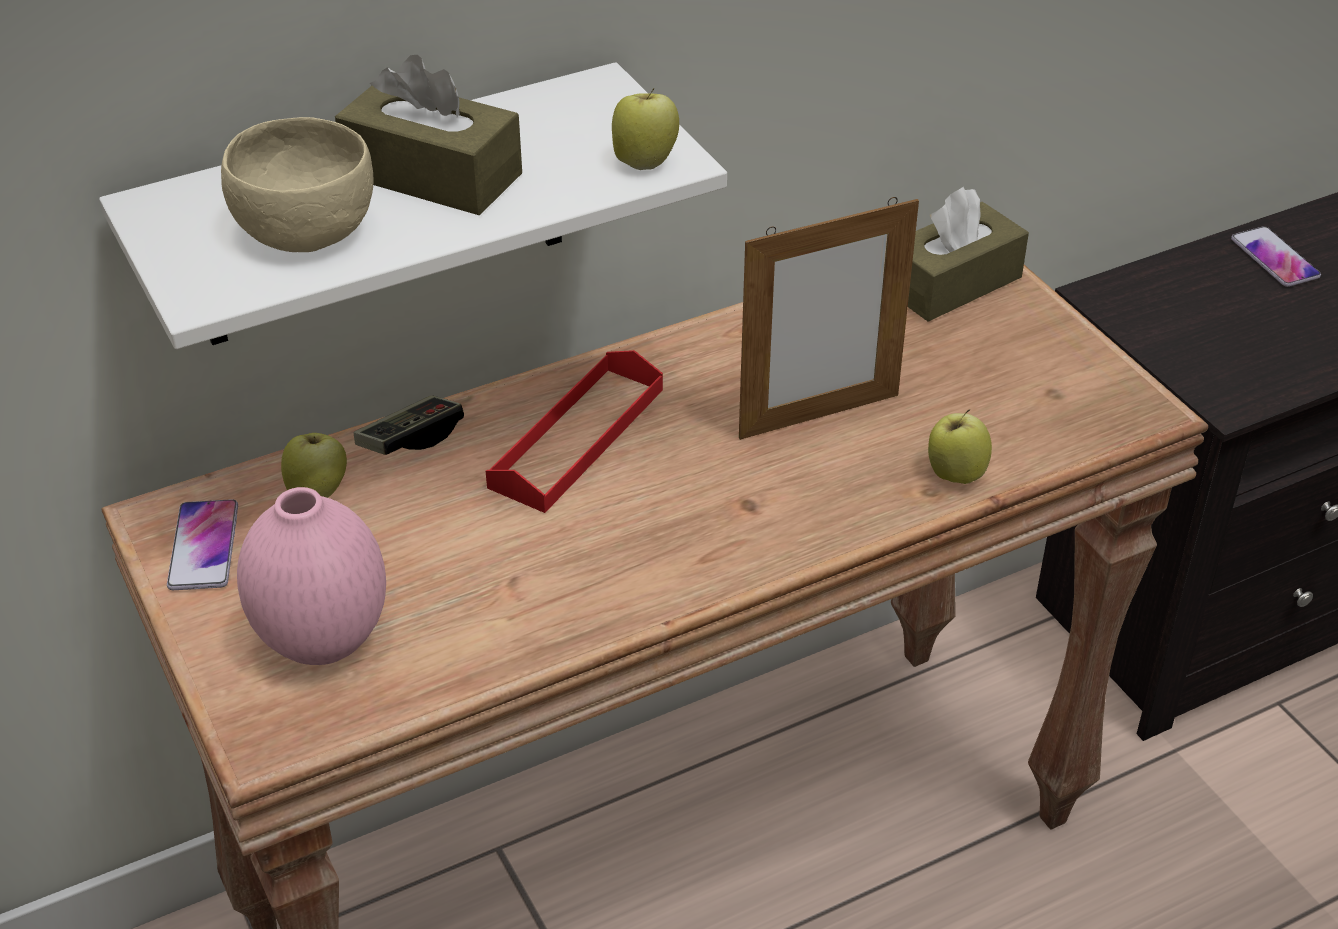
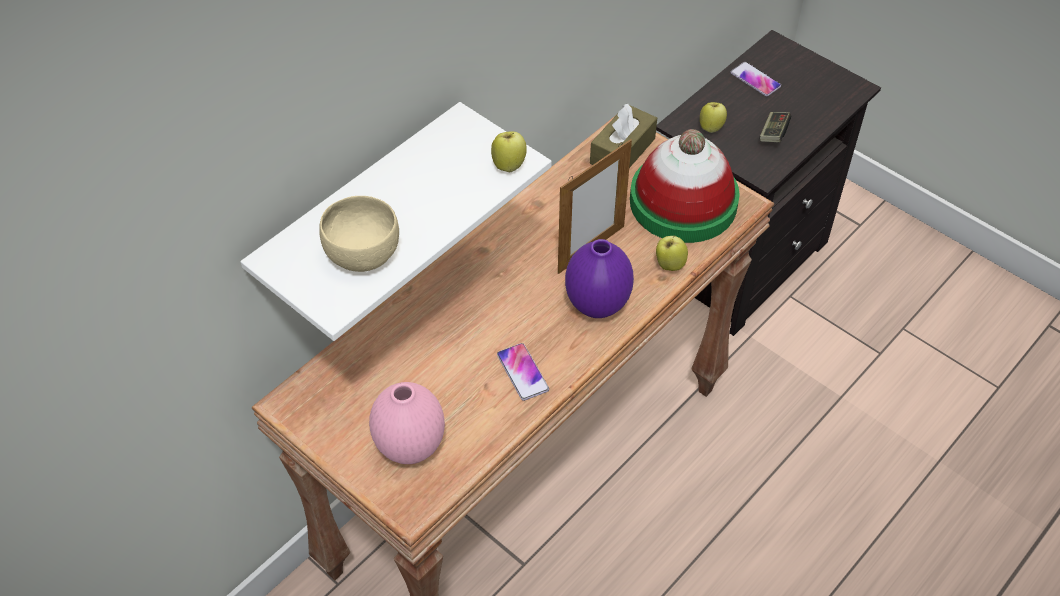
camera: 20 degrees left, 10 degrees up
phone [167,499,238,590] -> phone moved to [497,343,549,401]
apple [281,433,347,498] -> apple moved to [700,102,727,133]
brown tissue box [335,55,522,215] -> none
game controller [354,396,464,455] -> game controller moved to [760,112,791,142]
red tray [486,350,663,513] -> none
none -> purple vase [565,239,634,318]
none -> hat [630,129,740,243]

